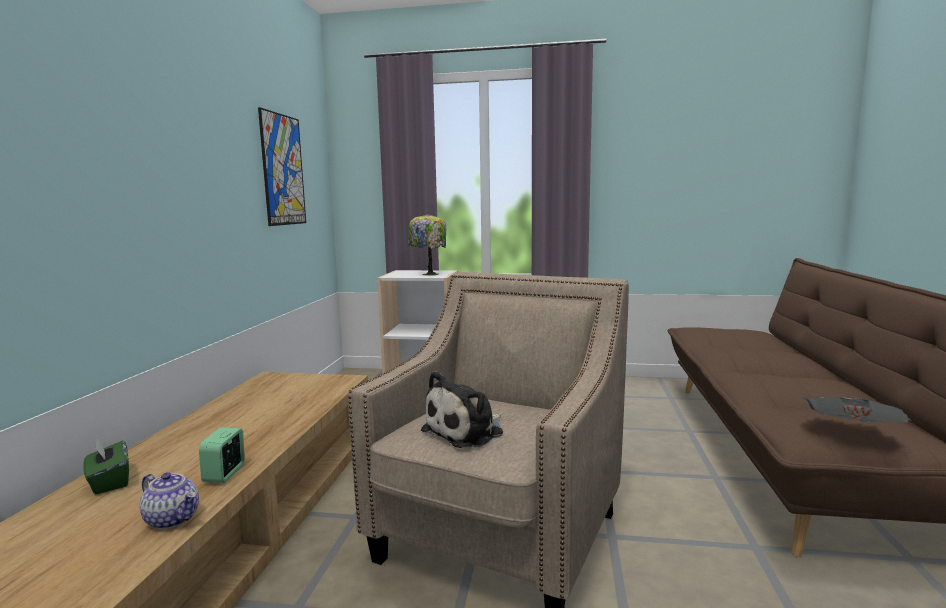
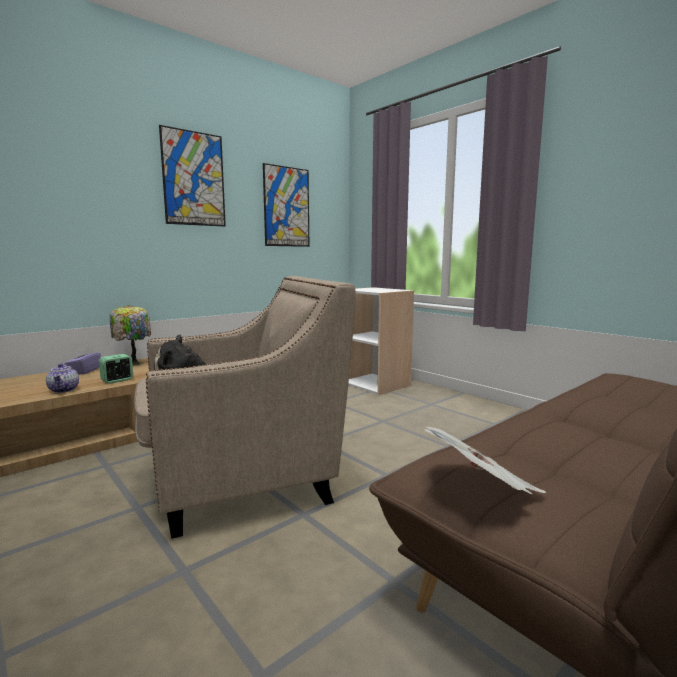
camera: 40 degrees right, 0 degrees up
green tissue box [83,439,129,494] -> purple tissue box [65,347,101,374]
table lamp [409,214,446,275] -> table lamp moved to [110,305,151,366]
none -> picture [159,125,226,227]

